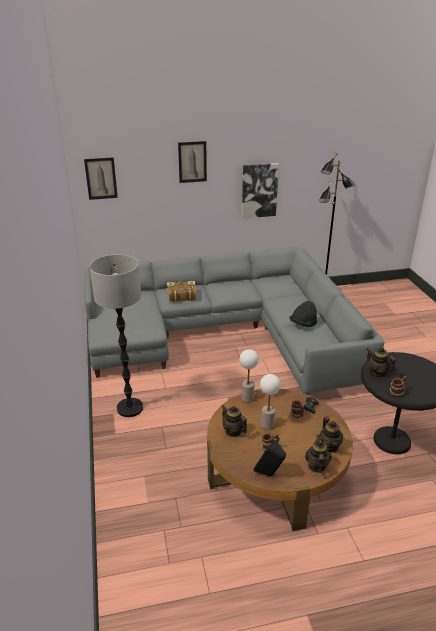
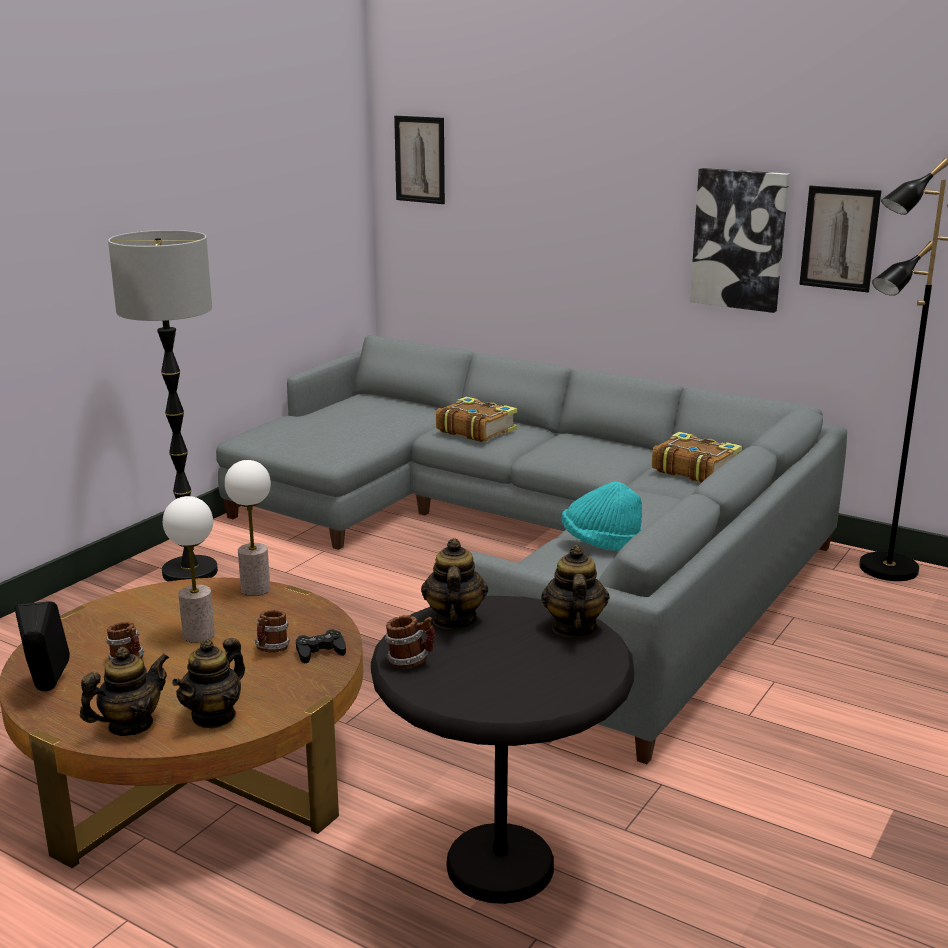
camera: 45 degrees right, 10 degrees down
picture [178,141,207,183] -> picture moved to [799,185,882,292]
teapot [222,405,247,437] -> teapot moved to [541,545,609,637]
black hat [290,301,317,327] -> turquoise hat [562,482,642,551]
none -> book [652,431,742,483]

